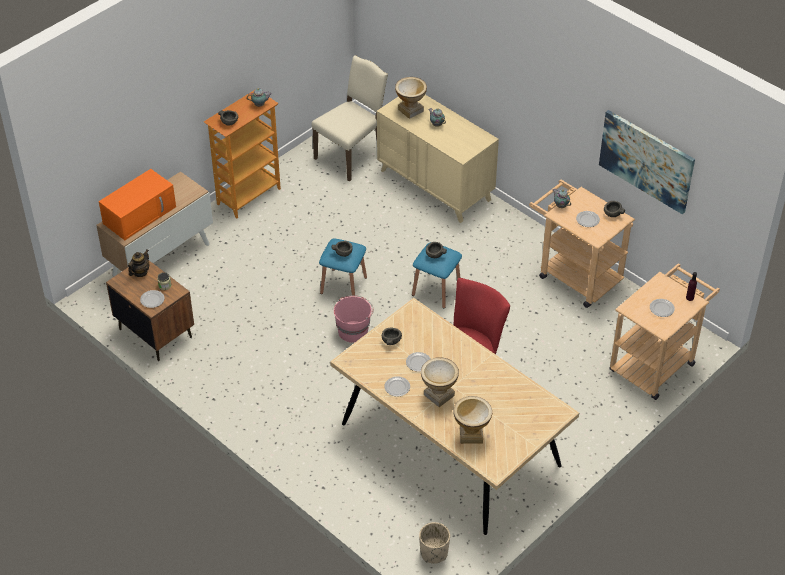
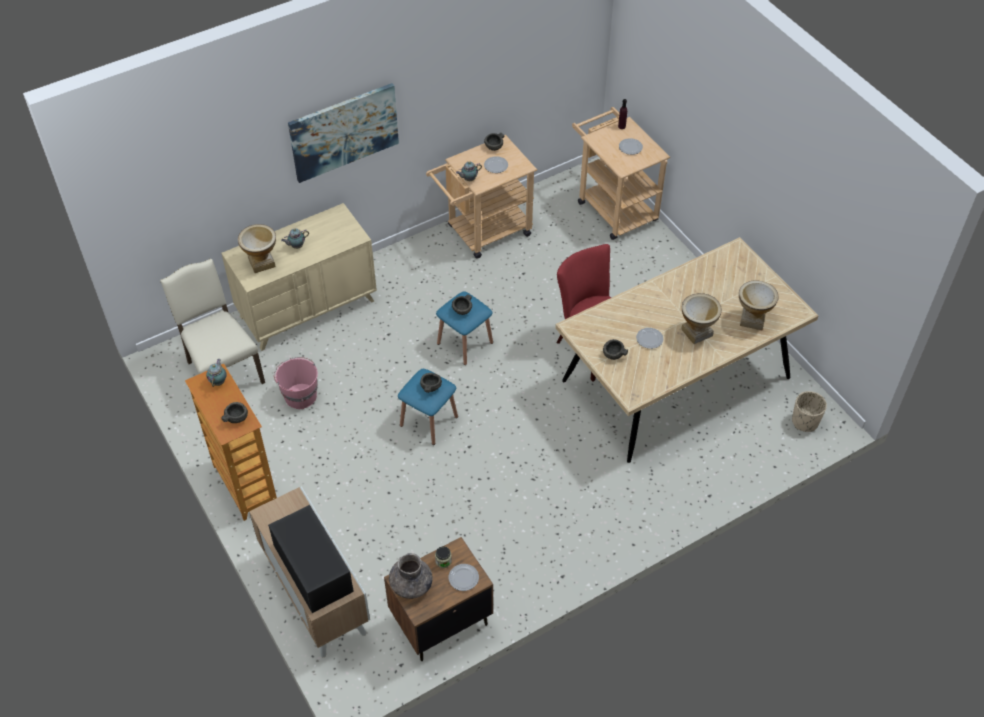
camera: 75 degrees left, 5 degrees up
orange microwave [99,169,176,240] -> black microwave [268,505,354,613]
teapot [128,249,149,277] -> grey vase [389,553,433,599]
pink bucket [334,295,373,343] -> pink bucket moved to [274,357,318,409]
plate [384,376,410,397] -> none
picture [599,110,695,214] -> picture moved to [288,83,399,183]

